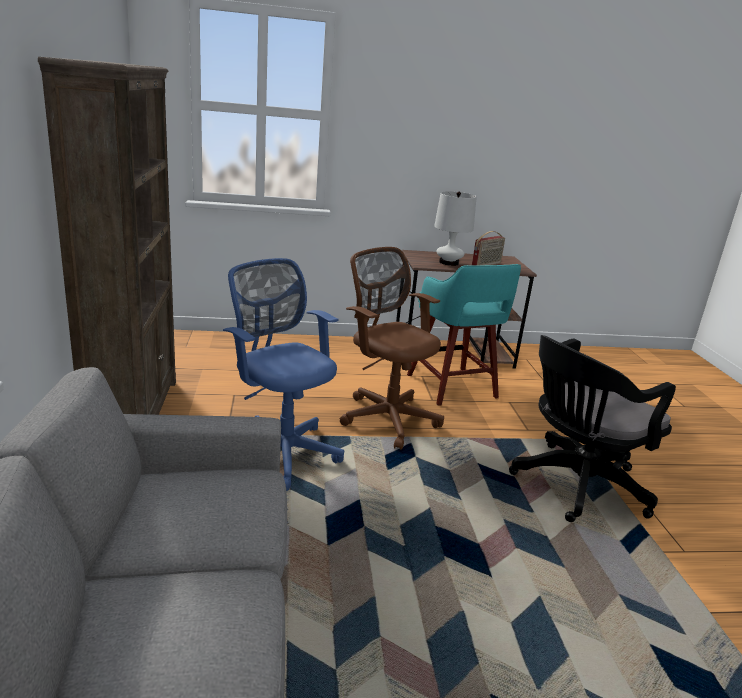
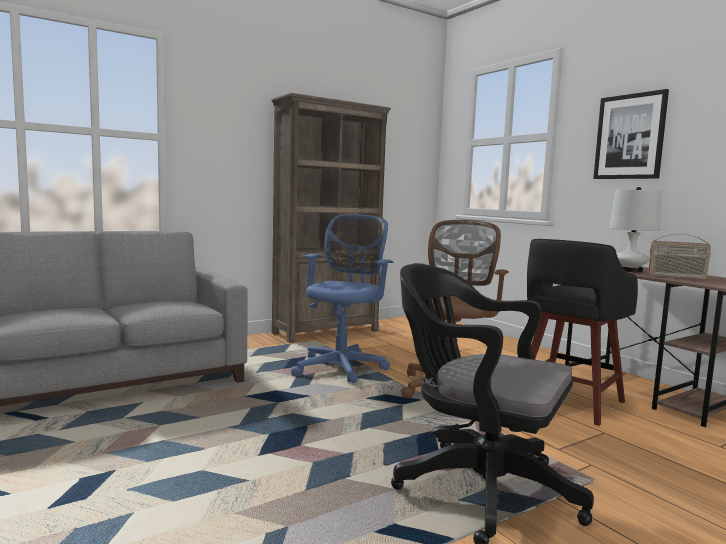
camera: 65 degrees right, 15 degrees down
turquoise stool [407,264,521,406] -> black stool [527,239,638,426]
none -> picture [593,89,669,179]

